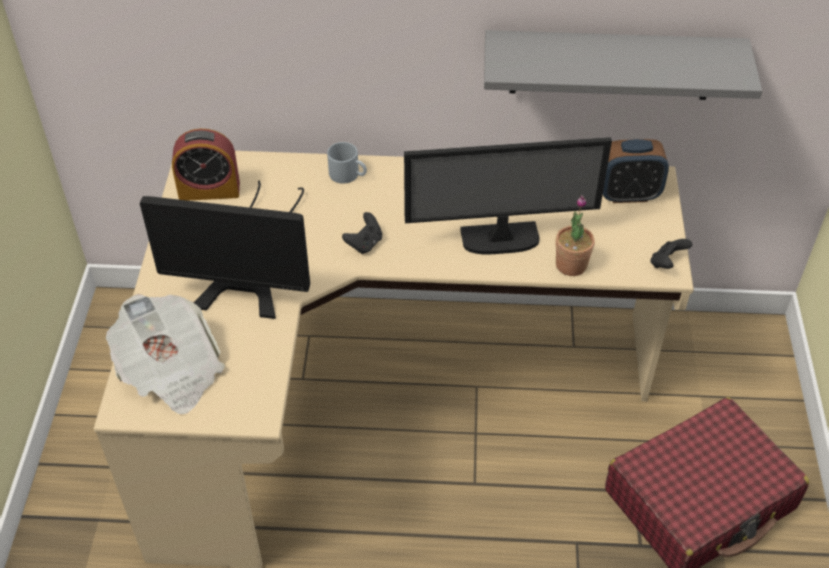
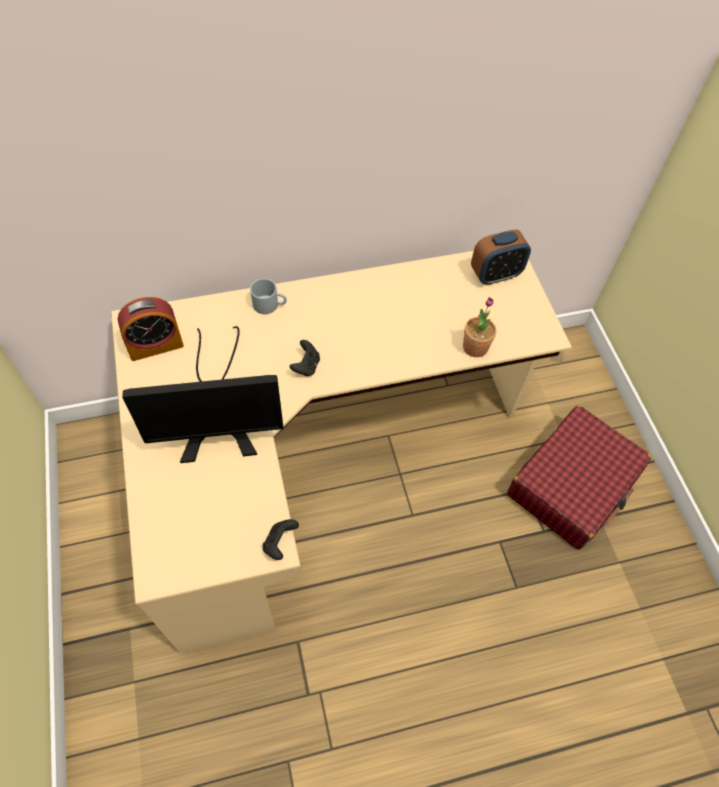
camera: 20 degrees left, 10 degrees up
newspaper [106,294,225,414] -> none
monitor [404,137,612,255] -> none
grey shelf [484,30,762,100] -> none
black game controller [650,239,692,269] -> black game controller moved to [263,519,299,560]

